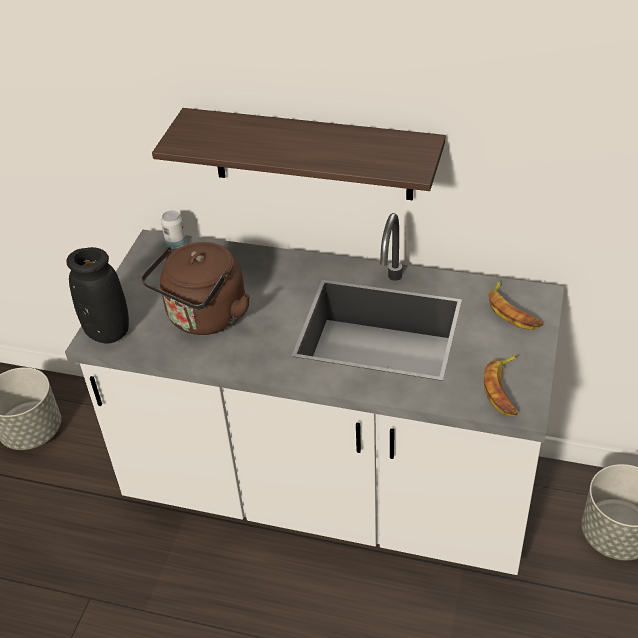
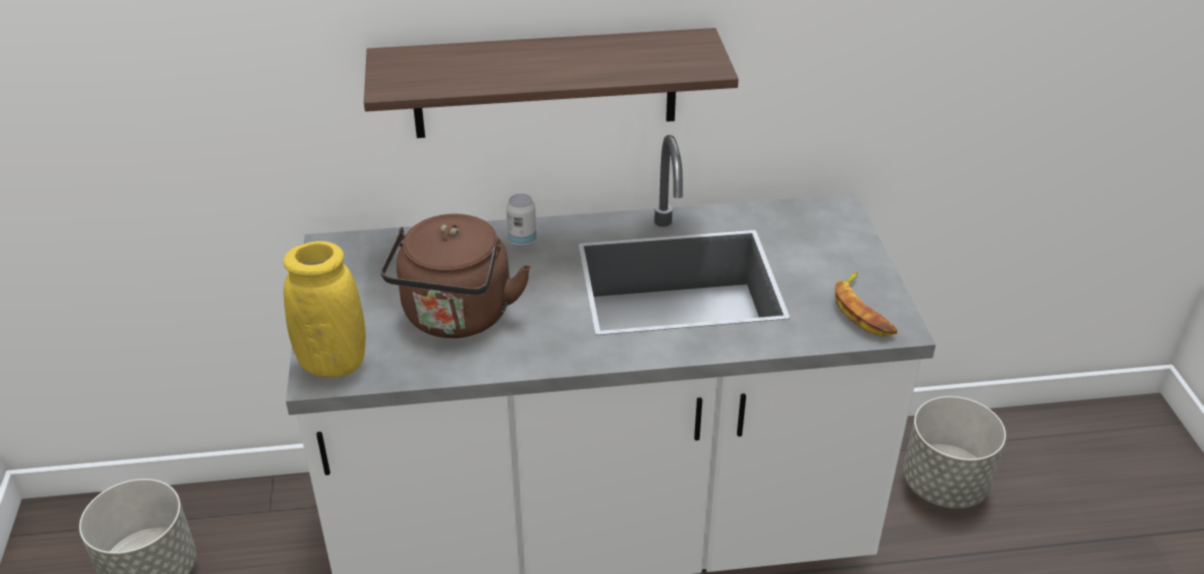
camera: 25 degrees left, 5 degrees down
black vase [66,247,129,344] -> yellow vase [283,241,366,377]
can [161,210,186,249] -> can moved to [506,194,536,246]
banana [488,280,543,330] -> none

